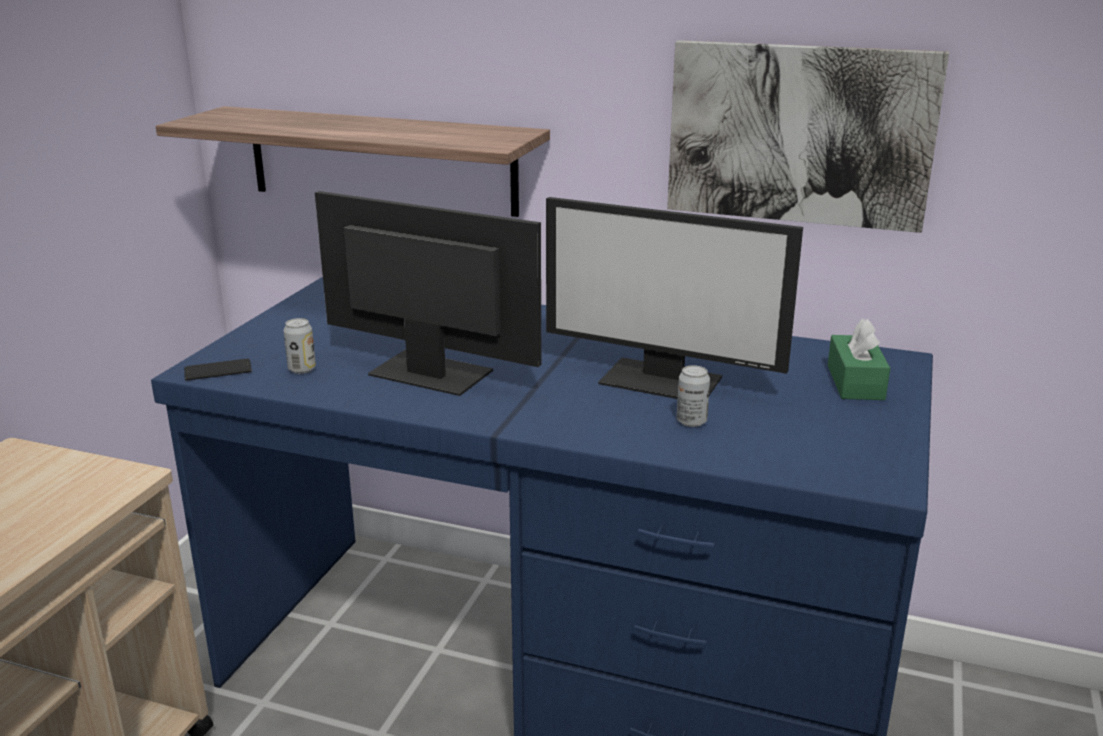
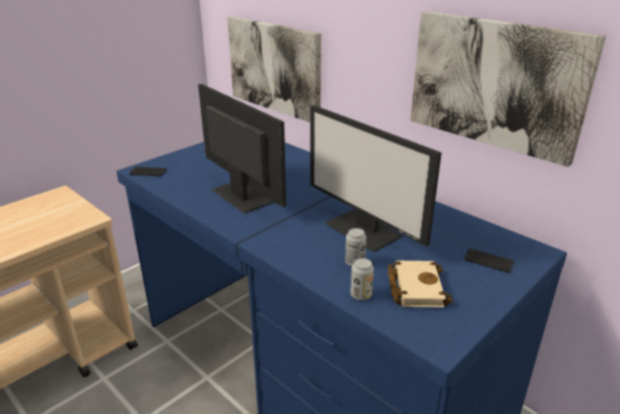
camera: 25 degrees right, 5 degrees up
shelf [156,106,550,217] -> picture [227,16,321,122]
can [283,318,316,374] -> can moved to [350,258,374,300]
green tissue box [828,319,890,400] -> phone [464,249,514,273]
none -> beige book [388,261,452,307]

